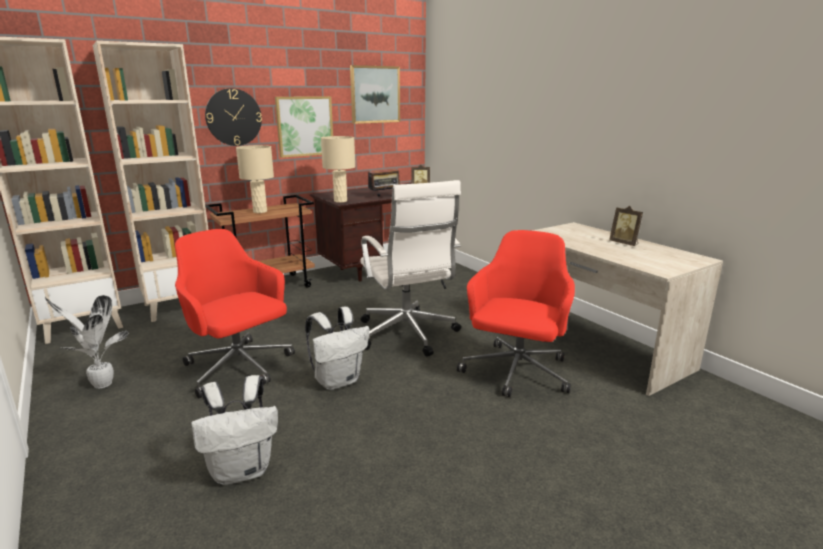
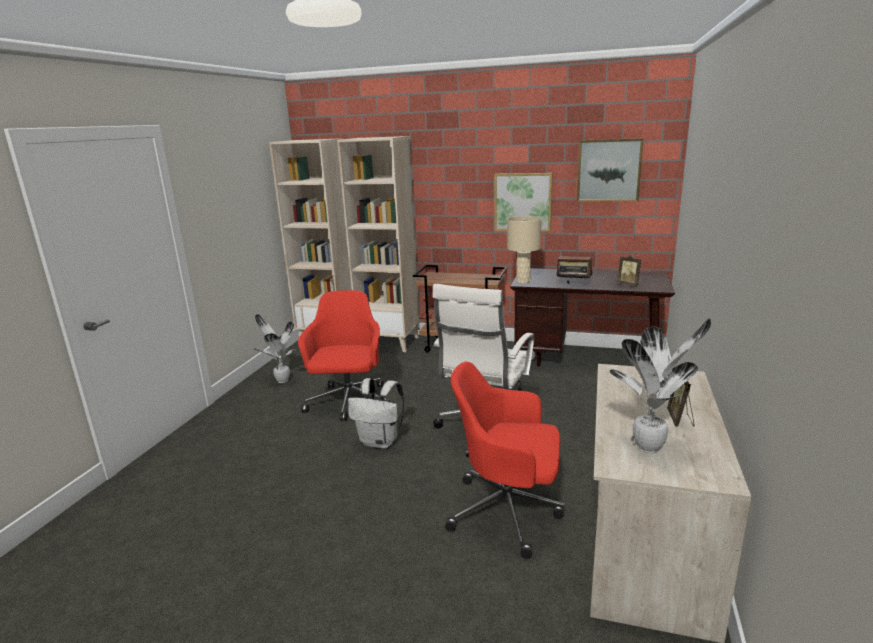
camera: 50 degrees right, 0 degrees up
white backpack [191,375,278,485] -> none
wall clock [205,88,262,146] -> none
beige table lamp [236,145,274,213] -> none
red office chair [457,230,575,397] -> red office chair turned 150 degrees counterclockwise [445,362,565,559]
none -> potted plant [610,319,711,453]

